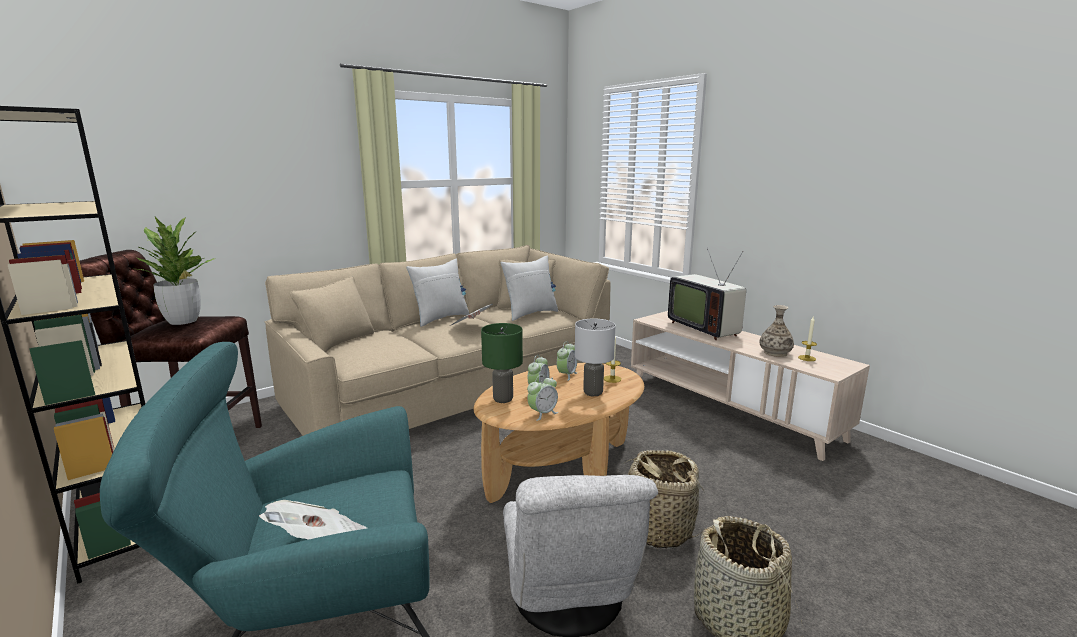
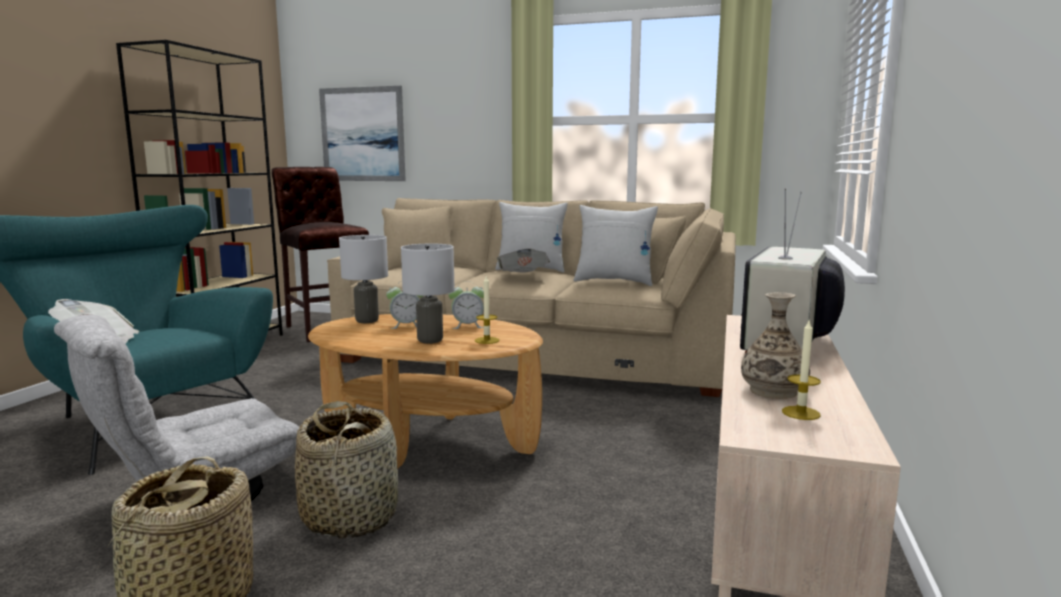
camera: 55 degrees right, 5 degrees down
potted plant [136,216,215,325] -> none
green table lamp [481,323,523,403] -> white table lamp [339,235,388,323]
alarm clock [527,374,558,421] -> none
none -> picture [319,86,406,181]

